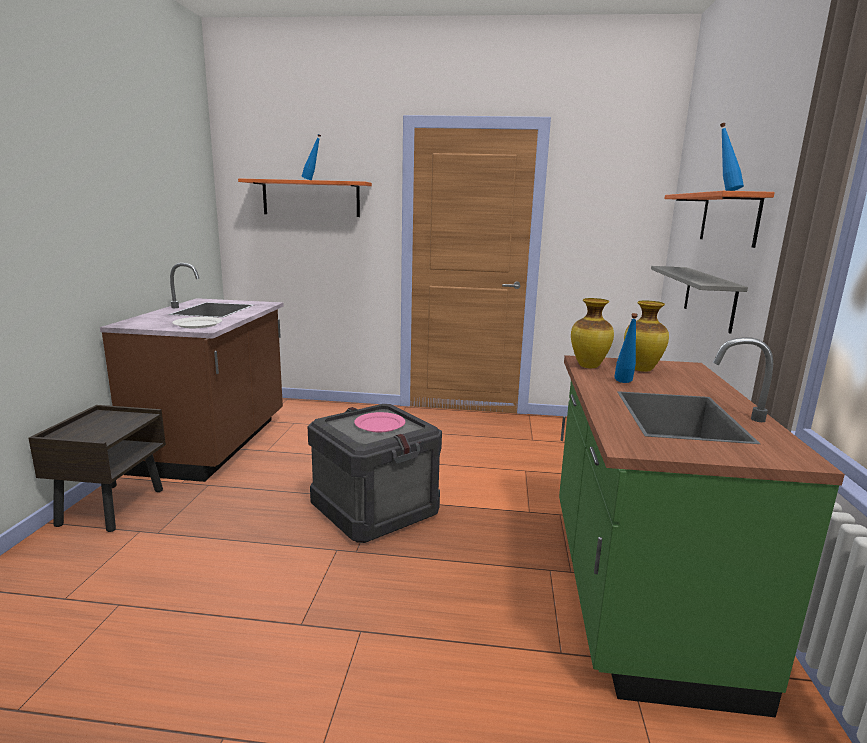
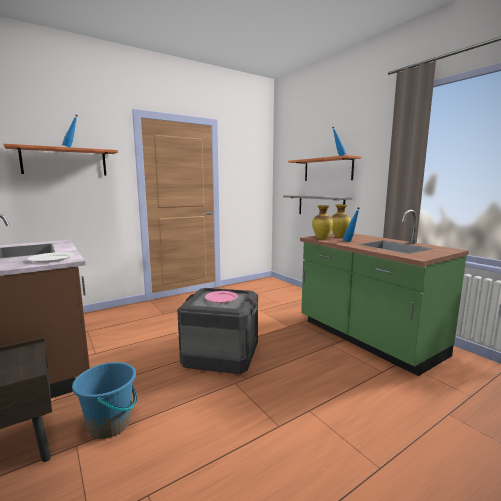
camera: 40 degrees left, 5 degrees down
none -> blue bucket [72,362,137,439]

